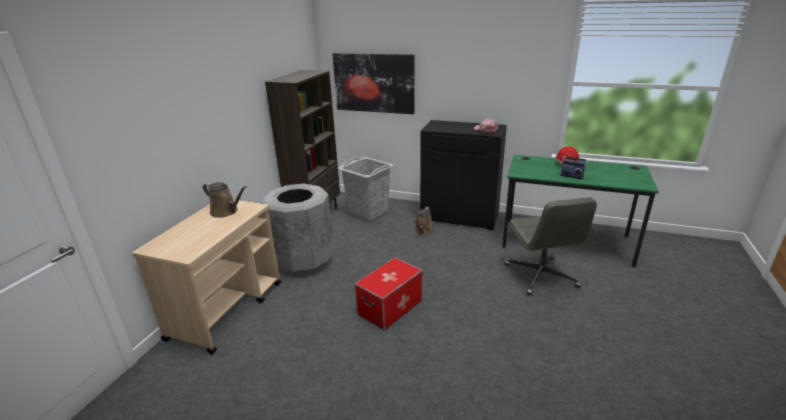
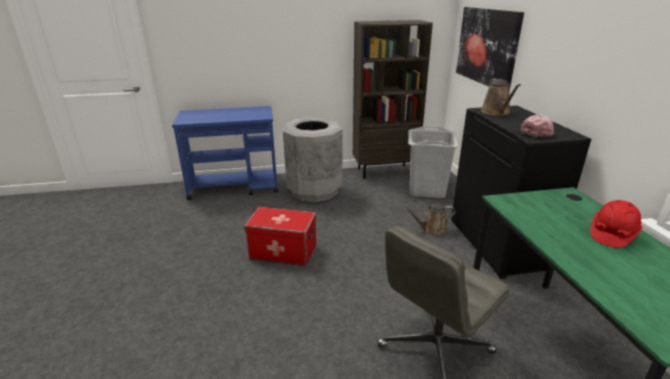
camera: 60 degrees right, 0 degrees up
beige cart [132,199,281,355] -> blue cart [172,106,278,200]
brown watering can [203,182,247,218] -> brown watering can moved to [481,79,521,116]
radio [560,151,588,179] -> none

